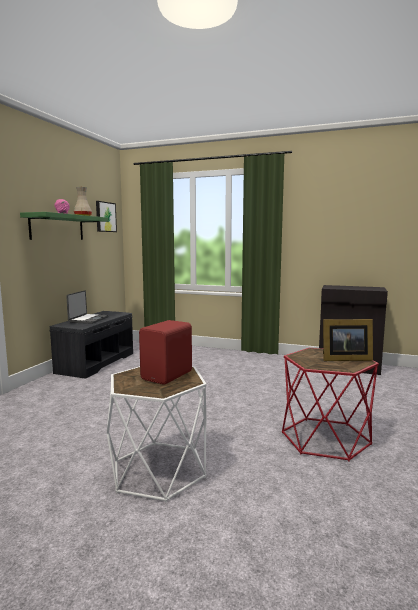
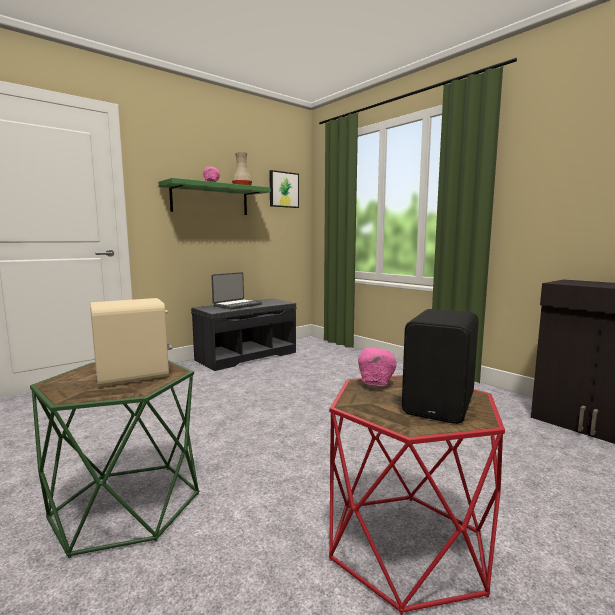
camera: 30 degrees right, 0 degrees up
white side table [107,366,207,503] -> green side table [30,360,199,558]
red speaker [139,320,192,384] -> beige speaker [90,298,172,387]
picture frame [323,319,373,361] -> black speaker [402,309,479,424]
none -> pink bowl [358,348,396,386]

